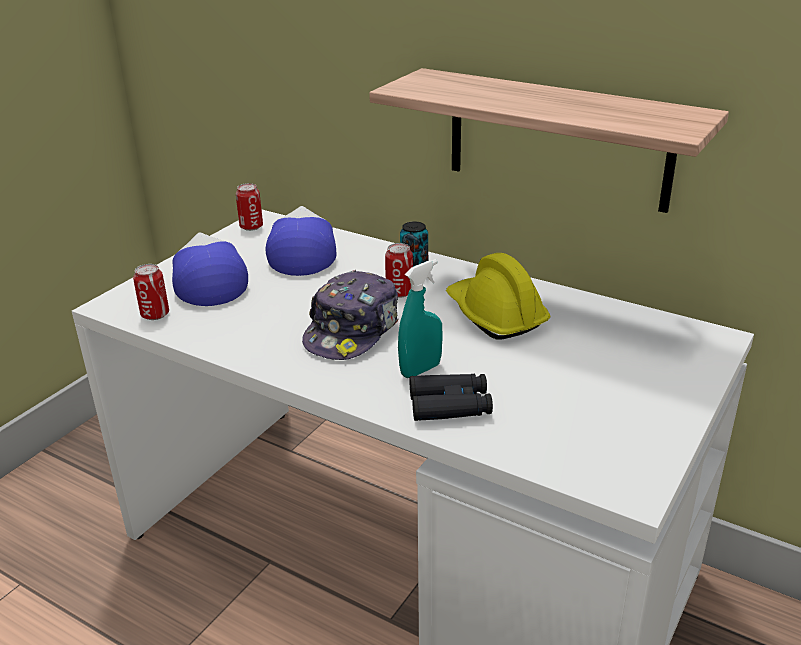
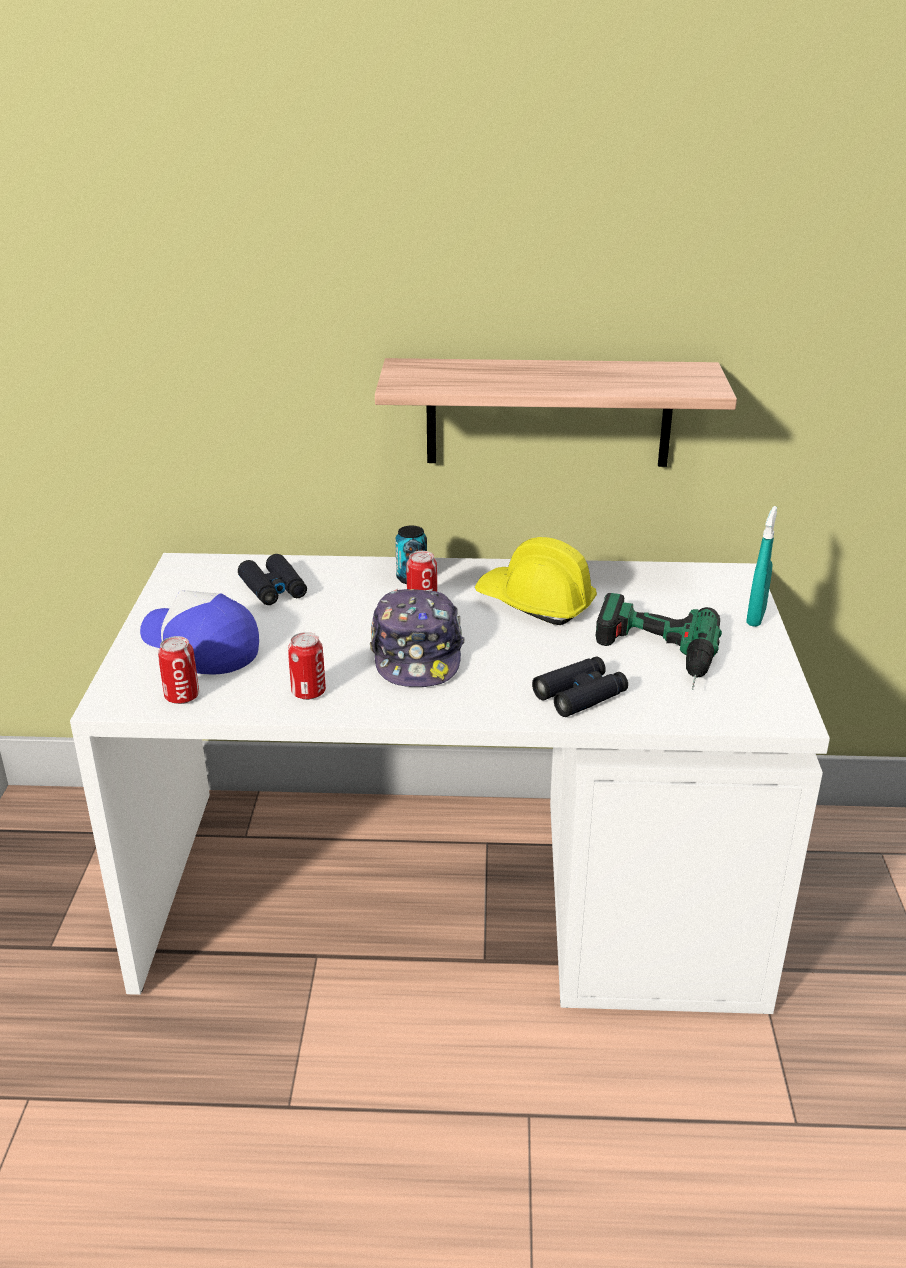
camera: 30 degrees left, 0 degrees up
can [236,183,263,231] -> can moved to [288,632,326,700]
cap [266,206,336,276] -> black binoculars [238,554,307,605]
turquoise spray bottle [398,259,443,378] -> turquoise spray bottle moved to [746,506,777,627]
none -> power drill [596,593,722,690]

